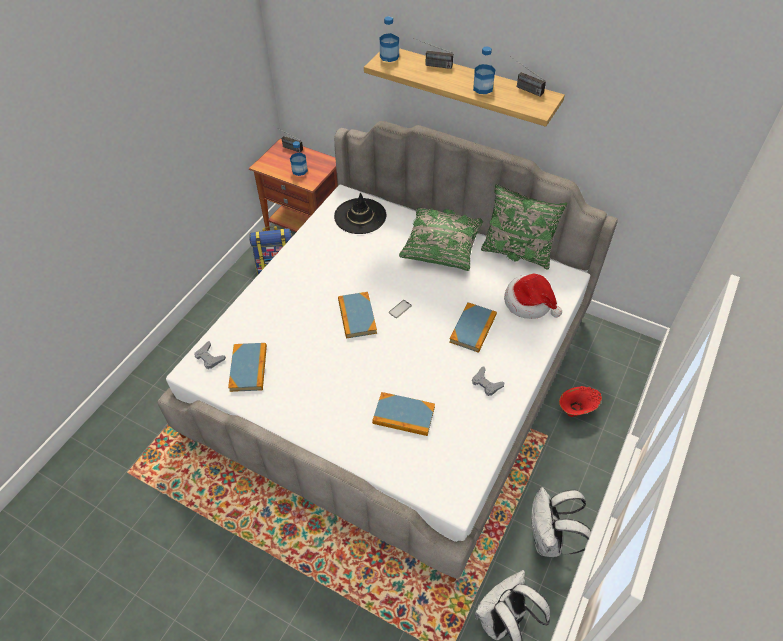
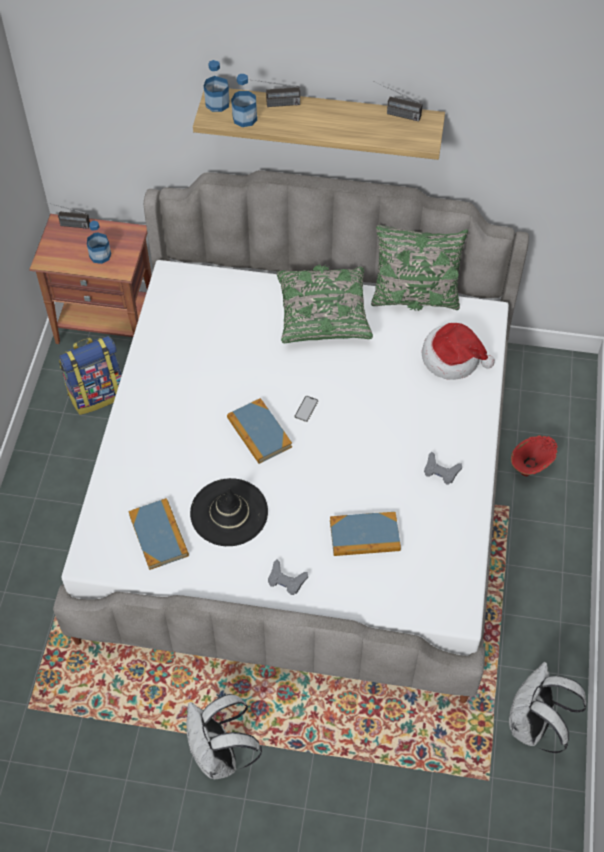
camera: 20 degrees left, 5 degrees up
grey game controller [194,341,226,369] -> grey game controller moved to [268,560,308,595]
black hat [334,192,386,234] -> black hat moved to [190,478,268,546]
book [449,303,497,353] -> none
bottle [473,47,495,94] -> bottle moved to [231,74,257,127]
white backpack [531,487,591,557] -> white backpack moved to [186,694,262,779]

